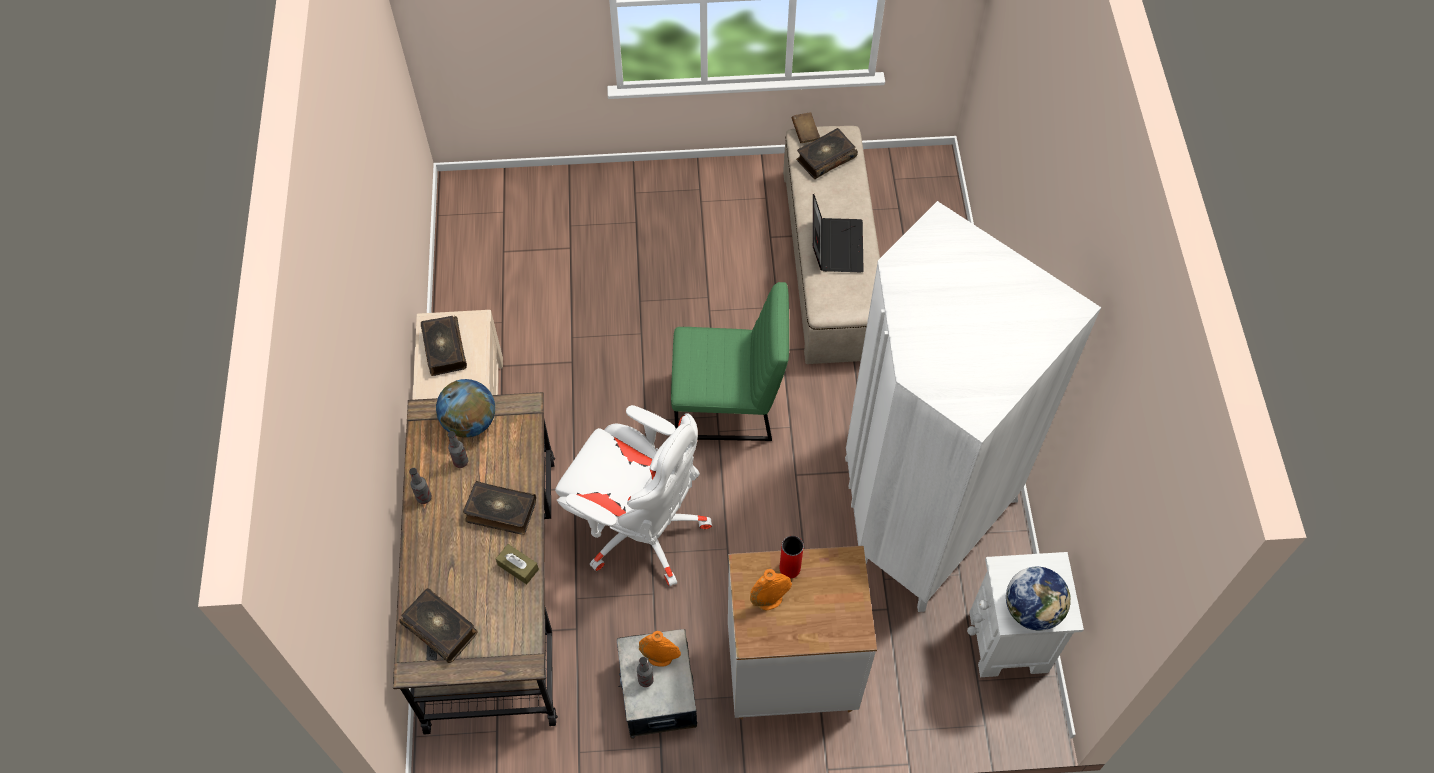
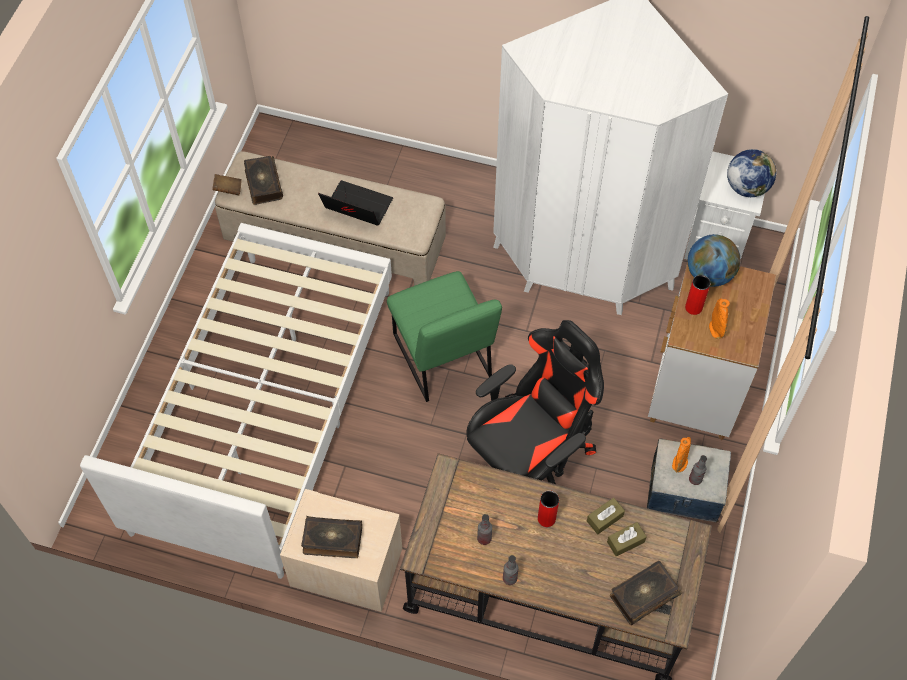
camera: 70 degrees left, 0 degrees up
globe [436,379,495,438] -> globe moved to [688,234,741,287]
book [463,480,536,535] -> red vase [538,491,559,527]
white office chair [555,405,712,586] -> black office chair [466,320,604,484]
green chair [671,282,789,441] -> green chair turned 135 degrees clockwise [387,271,502,402]
none -> white bed [80,223,392,579]
none -> brown tissue box [607,522,647,557]

